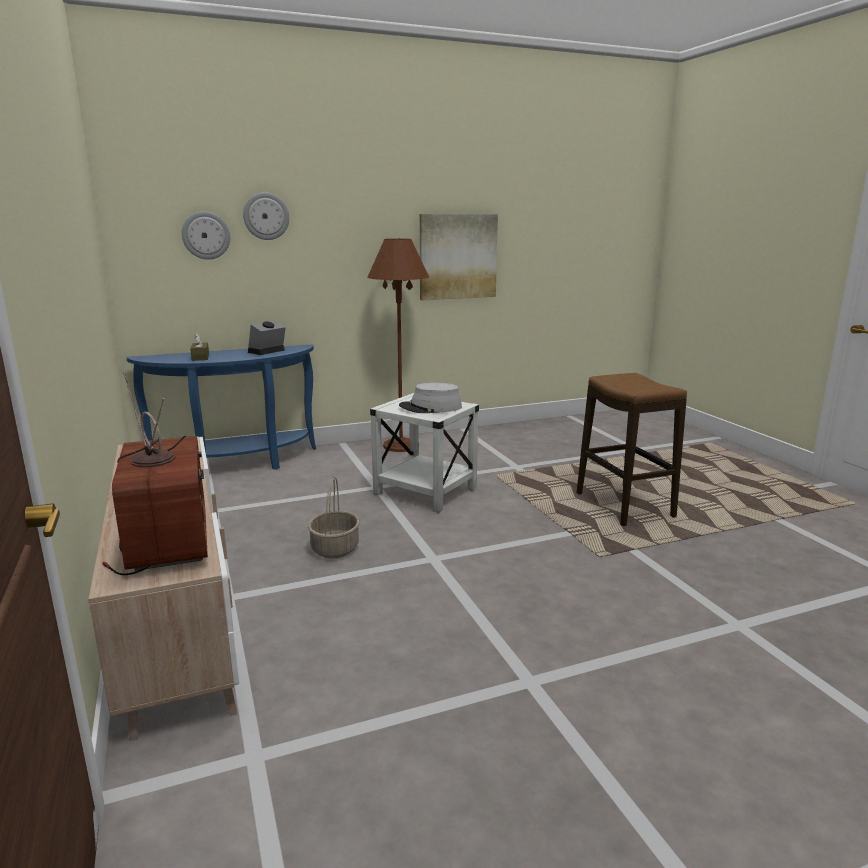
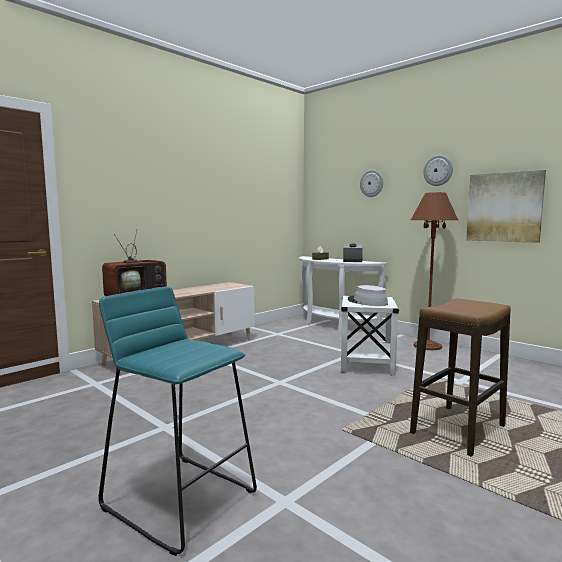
camera: 65 degrees right, 10 degrees down
blue console table [126,344,316,470] -> white console table [299,256,388,332]
wall clock [182,211,230,259] -> wall clock moved to [423,155,453,186]
basket [308,476,360,559] -> none
none -> turquoise stool [99,287,257,556]

